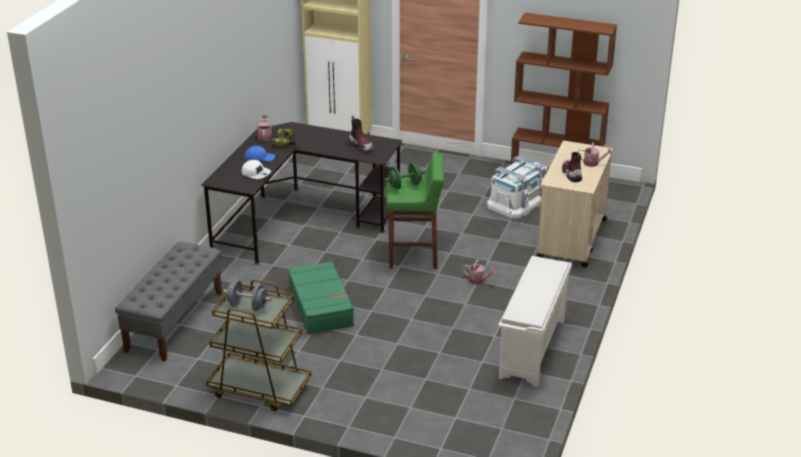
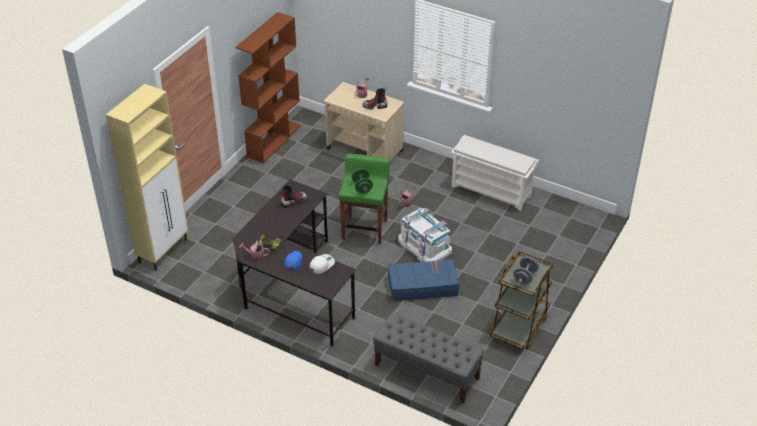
camera: 80 degrees left, 10 degrees up
green suitcase [288,261,356,334] -> blue suitcase [388,259,459,301]
white storage box [487,156,548,218] -> white storage box moved to [398,208,452,262]

